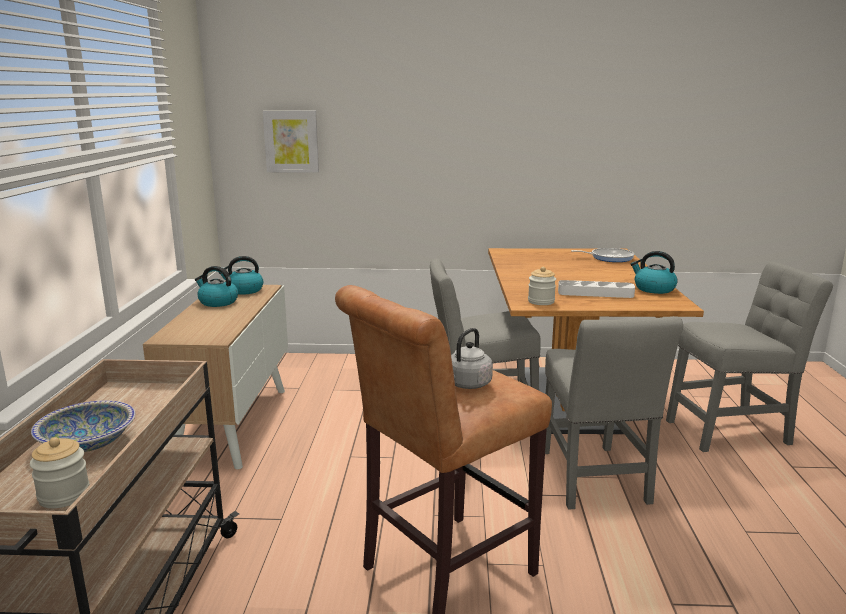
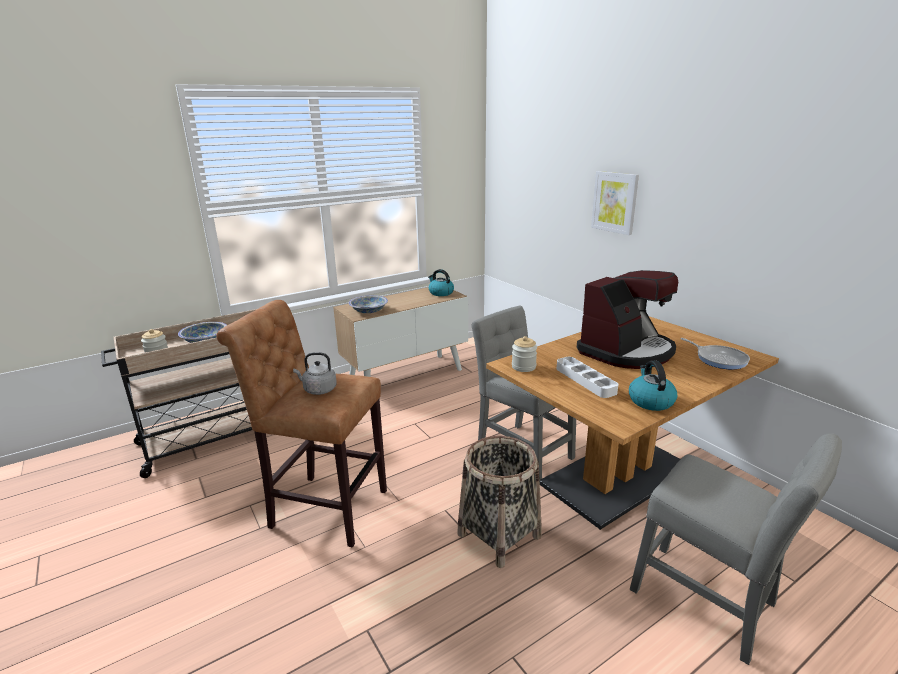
camera: 55 degrees right, 5 degrees up
kettle [195,266,238,307] -> none
picture [263,110,319,173] -> picture moved to [591,171,639,235]
grey chair [545,316,683,510] -> basket [457,436,542,568]
none -> bowl [349,295,388,313]
none -> coffee machine [577,270,678,369]

